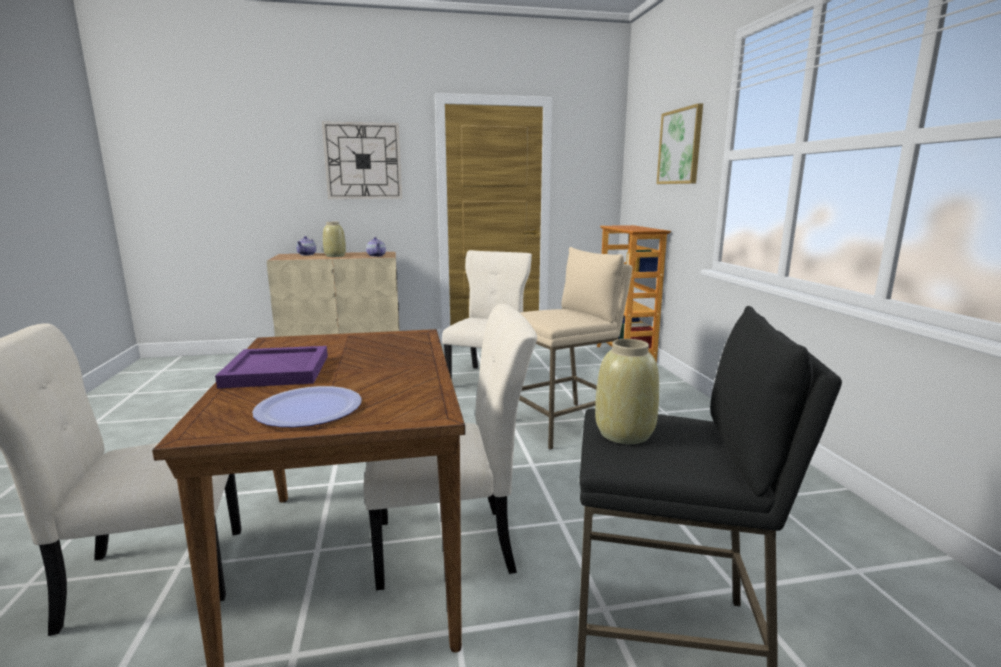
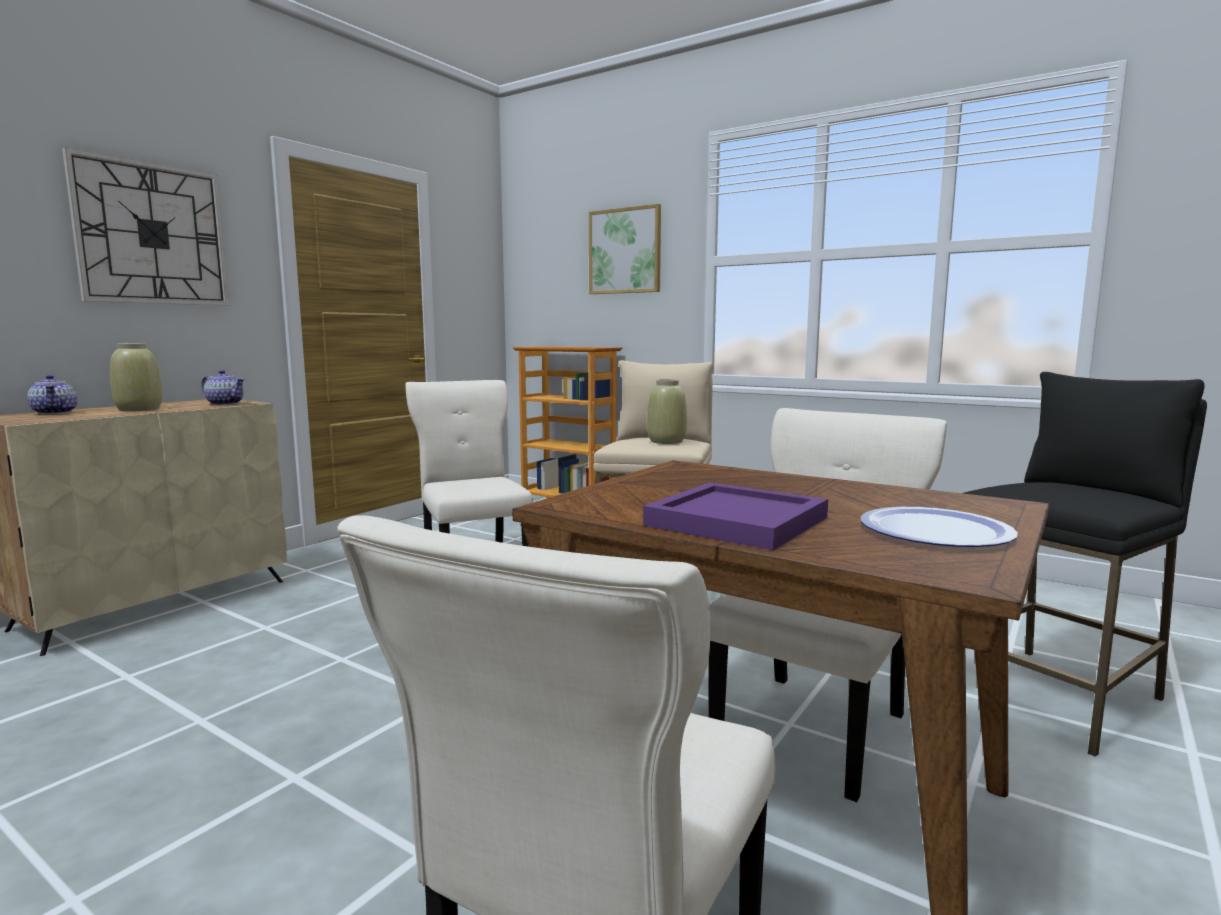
camera: 45 degrees left, 5 degrees down
beige vase [595,339,659,444] -> beige vase moved to [647,379,687,444]

